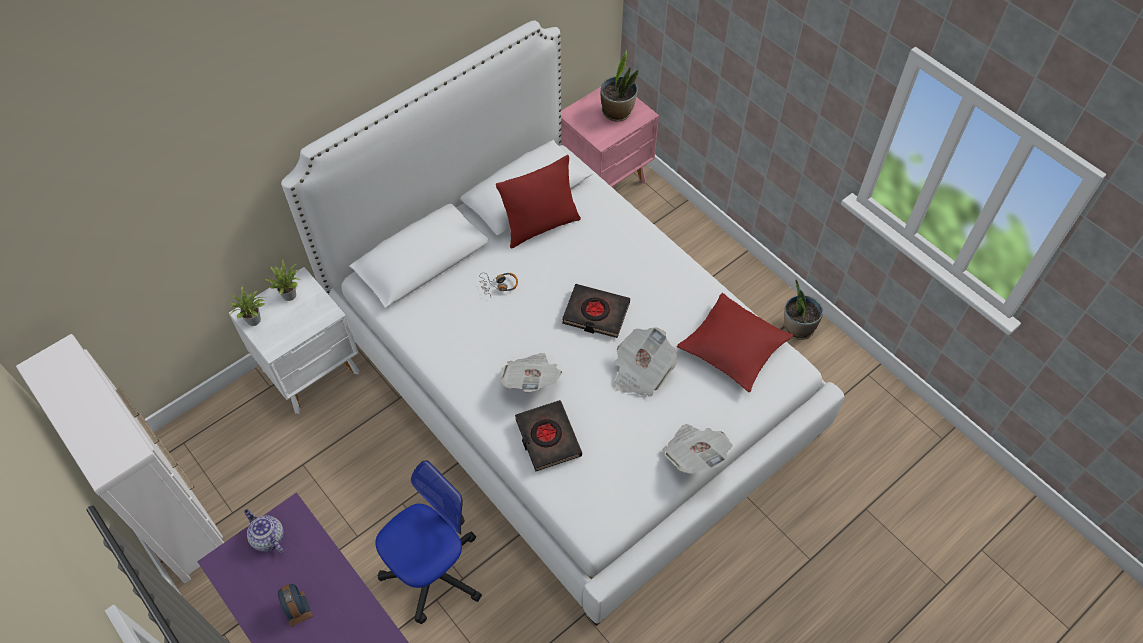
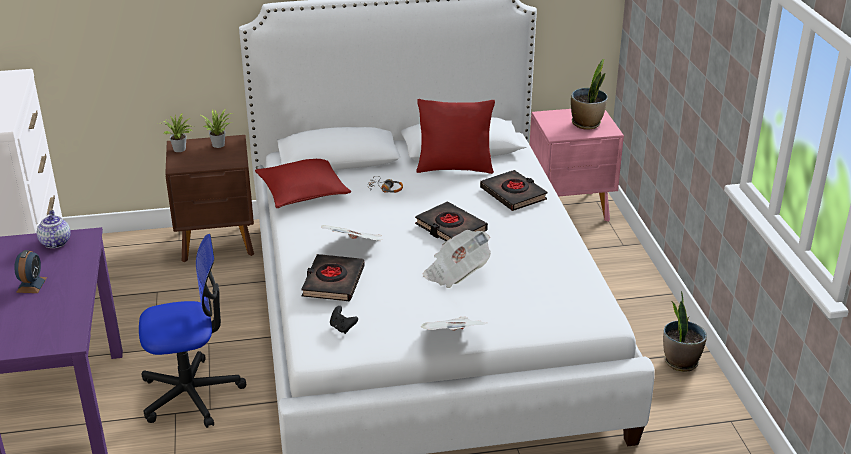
camera: 30 degrees right, 25 degrees down
white nightstand [229,267,359,414] -> brown nightstand [165,135,254,262]
red pillow [677,293,793,392] -> red pillow moved to [255,159,351,208]
none -> black game controller [330,306,358,334]
none -> black book [480,170,548,211]

